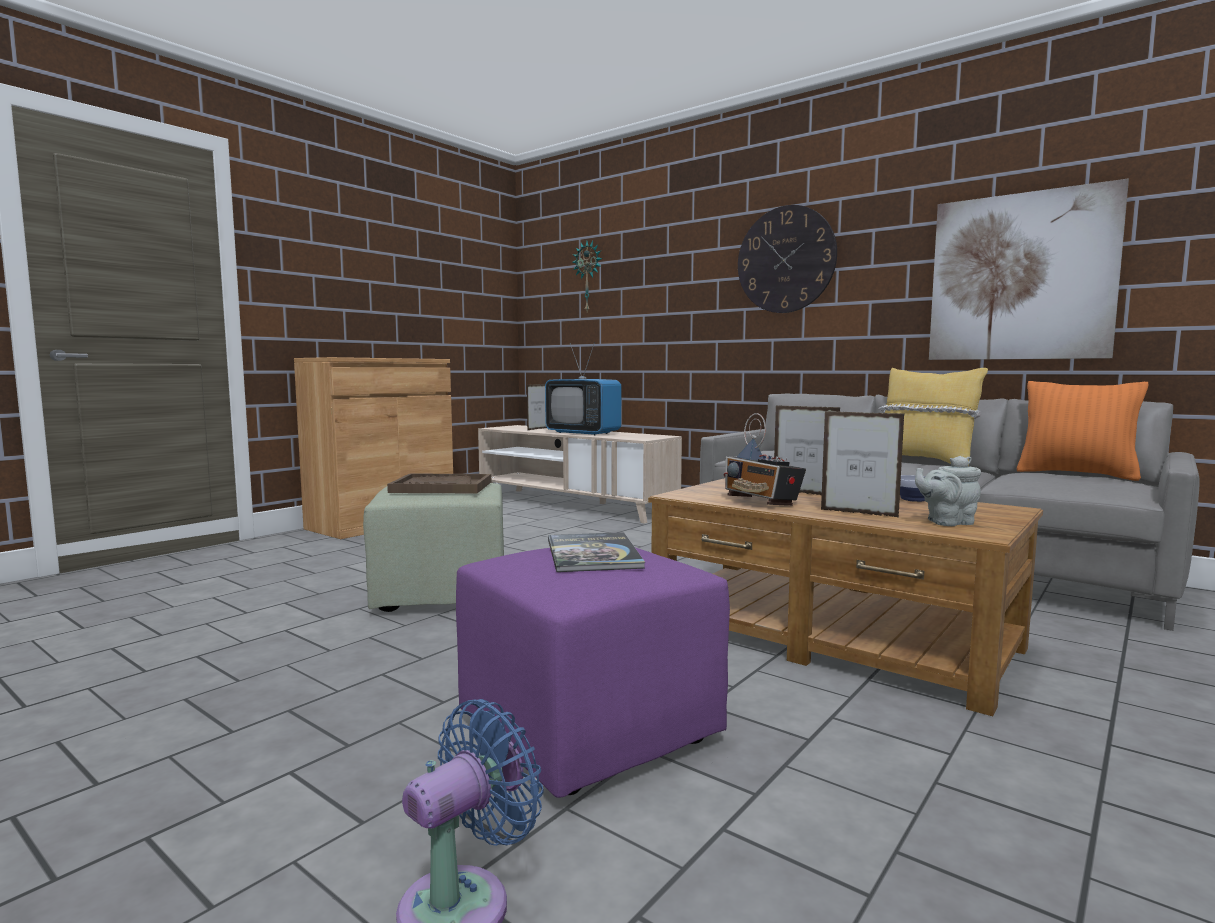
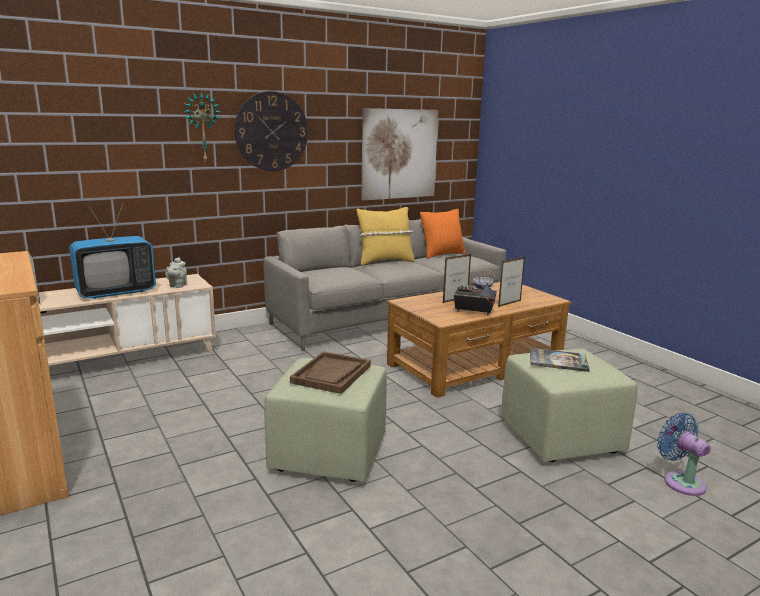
camera: 70 degrees left, 10 degrees up
purple ottoman [456,548,730,798] -> green ottoman [501,349,638,462]
wall clock [572,241,602,311] -> wall clock moved to [183,92,220,163]
radio [724,413,806,506] -> radio turned 150 degrees counterclockwise [454,270,497,315]
grey teapot [915,456,981,526] -> grey teapot moved to [165,257,187,288]

